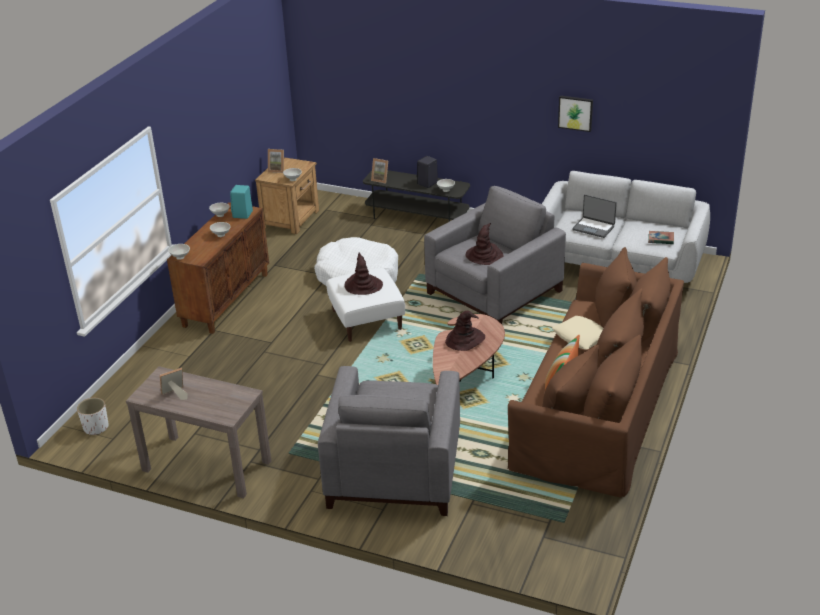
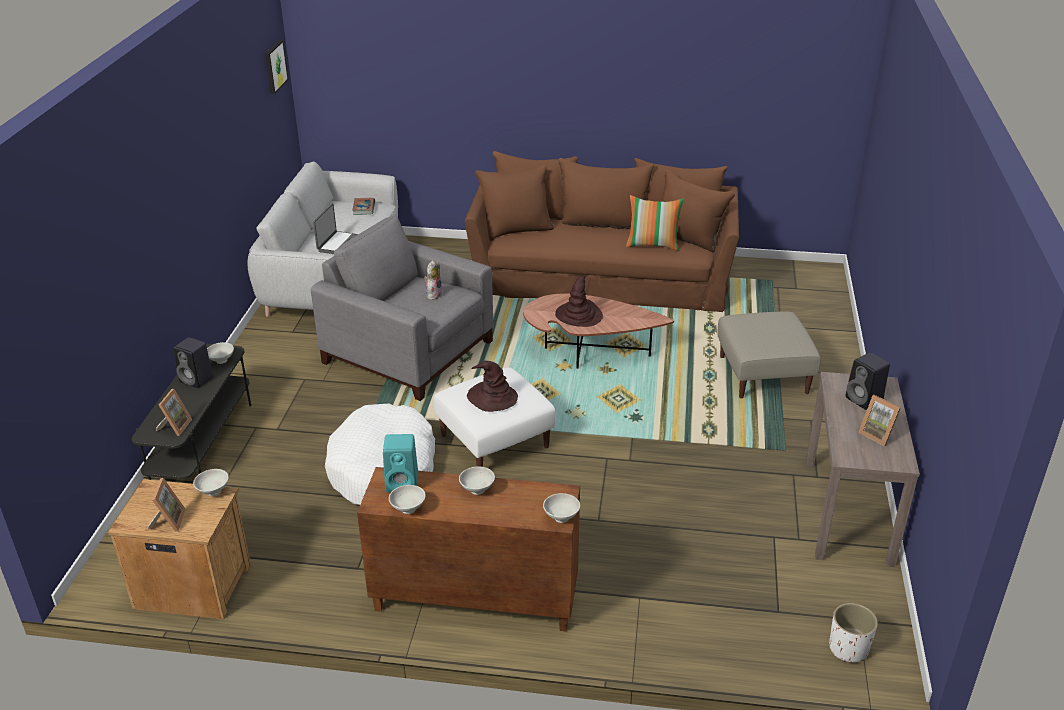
camera: 105 degrees left, 0 degrees up
grey armchair [318,366,460,516] -> beige ottoman [717,312,821,398]
brown hat [466,223,503,265] -> plush toy [424,260,443,300]
beige pillow [552,316,604,350] -> none
picture [558,96,593,132] -> picture moved to [265,40,288,94]
none -> black speaker [846,352,890,410]

